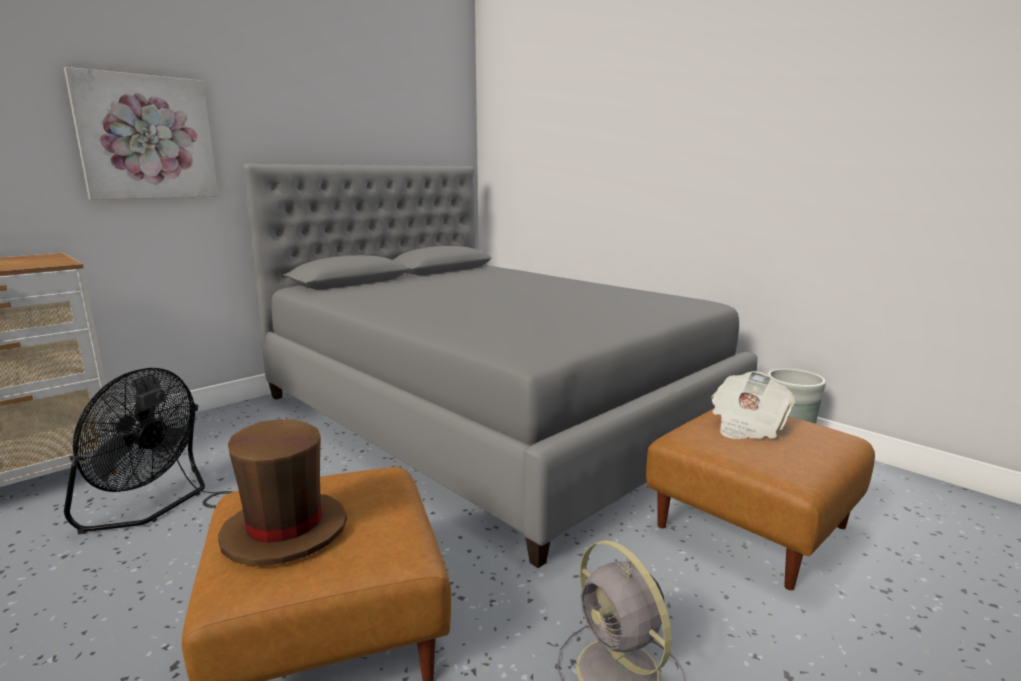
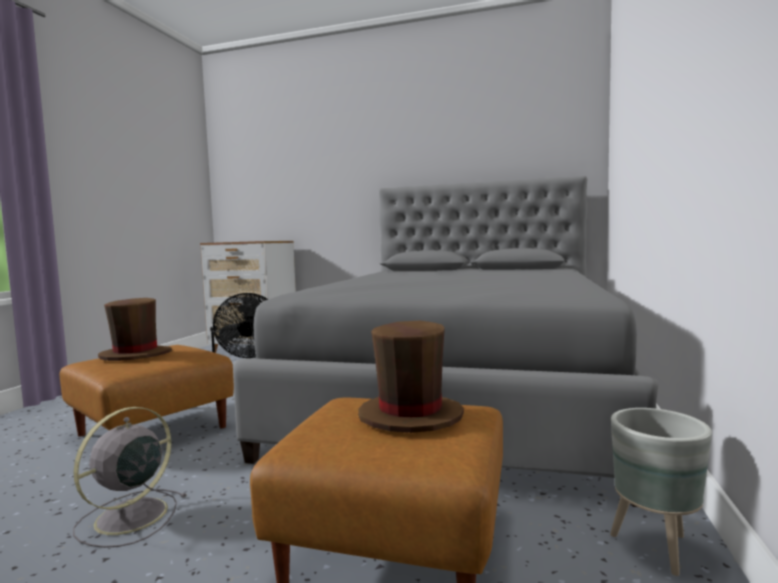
camera: 60 degrees right, 10 degrees down
picture [64,67,219,200] -> none
newspaper [711,371,795,439] -> brown hat [358,321,464,433]

